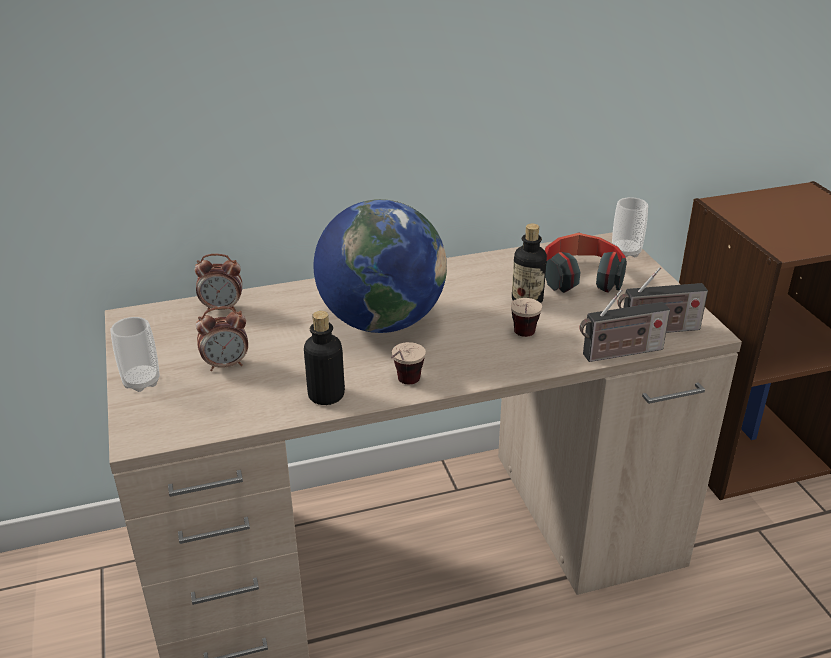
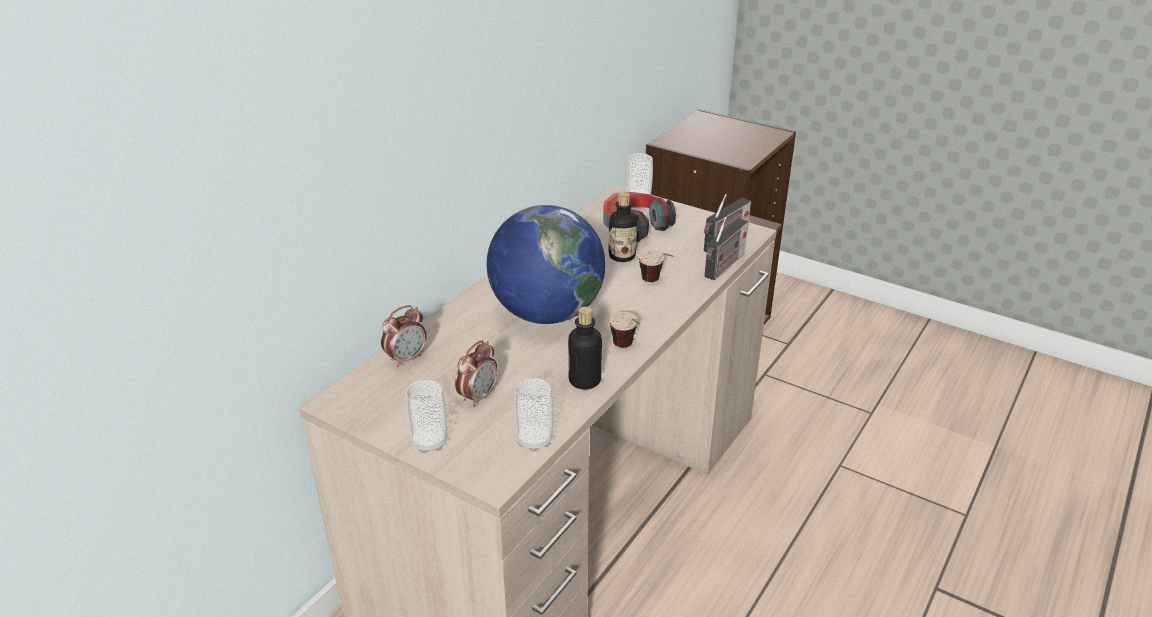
camera: 40 degrees left, 0 degrees up
none -> cup [513,378,553,451]

